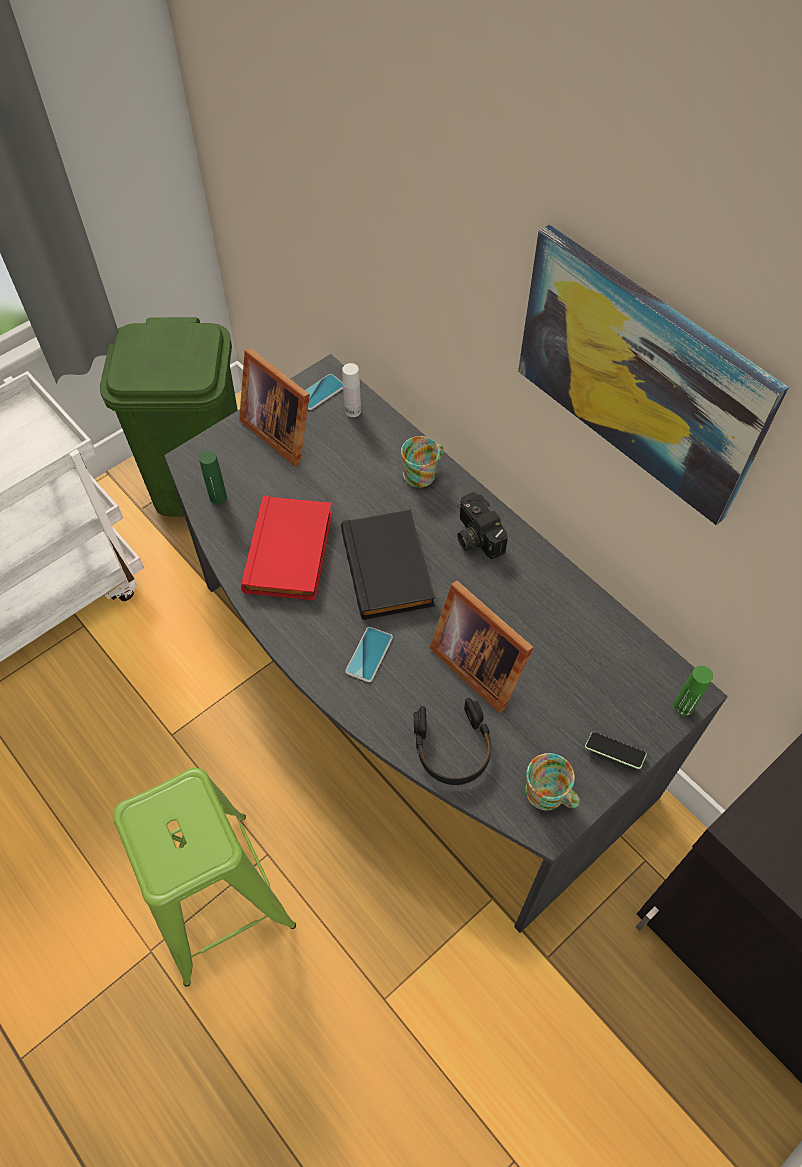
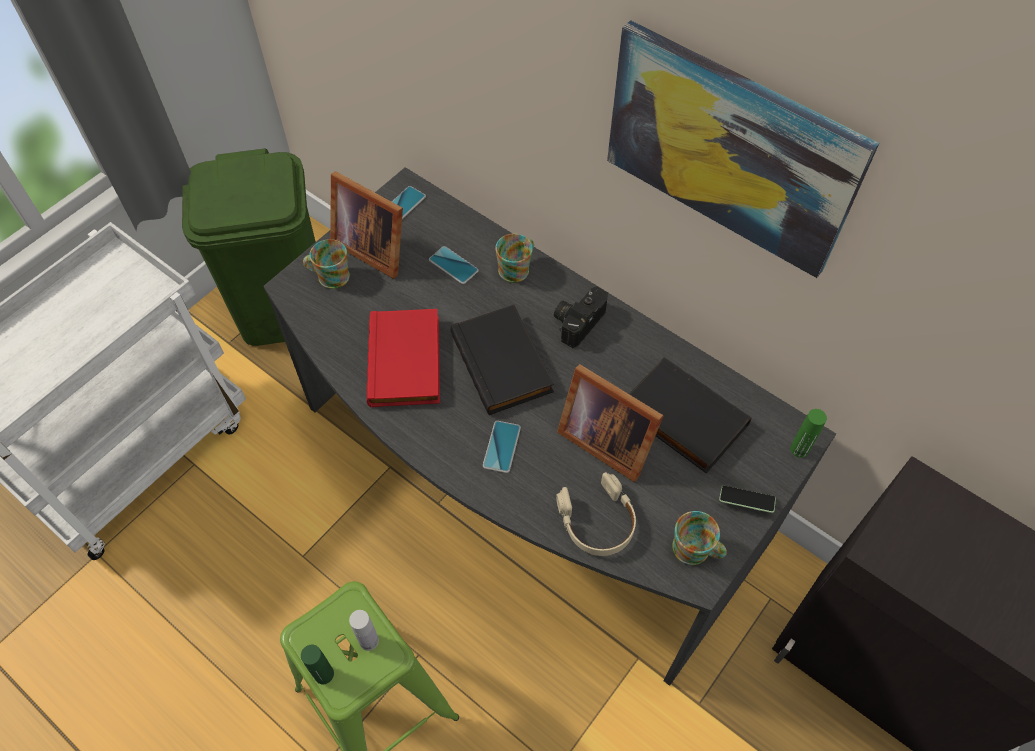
camera: 10 degrees left, 0 degrees up
green bottle [199,451,227,504] -> green bottle moved to [301,645,334,684]
white bottle [342,363,361,417] -> white bottle moved to [349,610,379,651]
black headphones [414,698,491,785] -> beige headphones [556,472,636,556]
camera [457,492,508,559] -> camera turned 75 degrees clockwise [554,286,608,348]
none -> mug [303,239,350,289]
none -> phone [429,246,479,284]
none -> black book [629,357,751,474]

